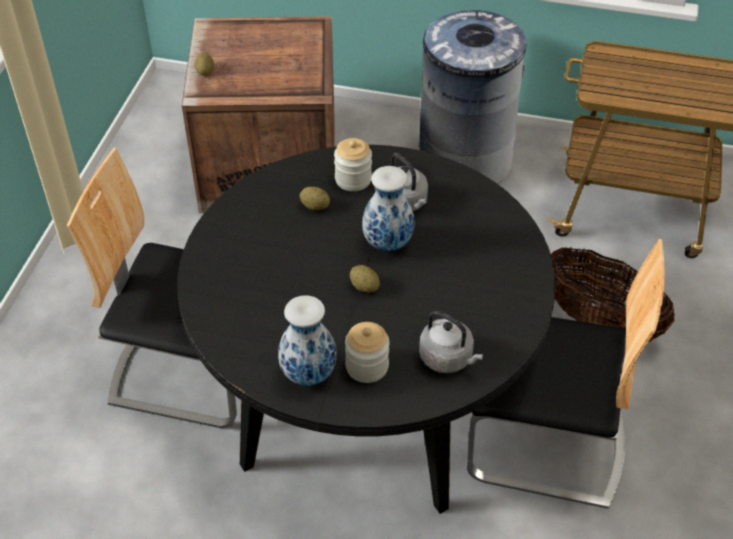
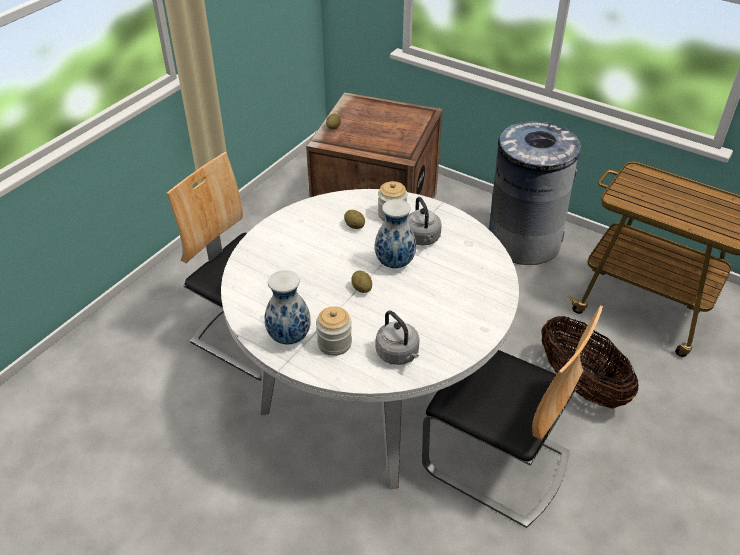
camera: 20 degrees right, 5 degrees down
black dining table [177,145,556,514] -> white dining table [221,189,519,489]

